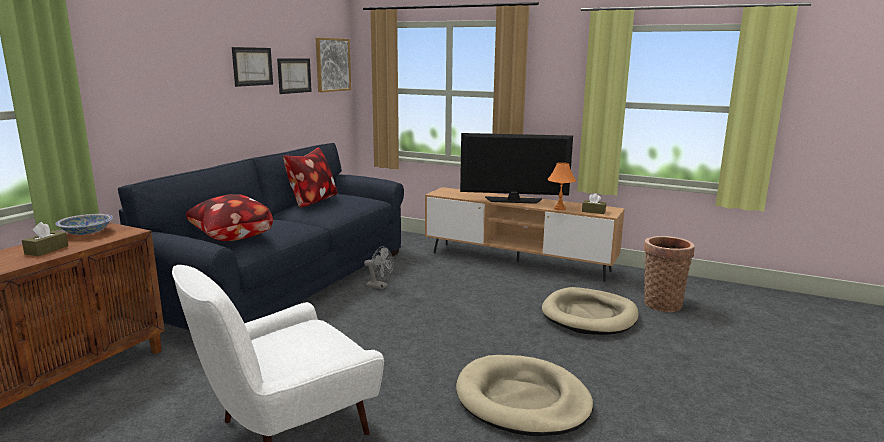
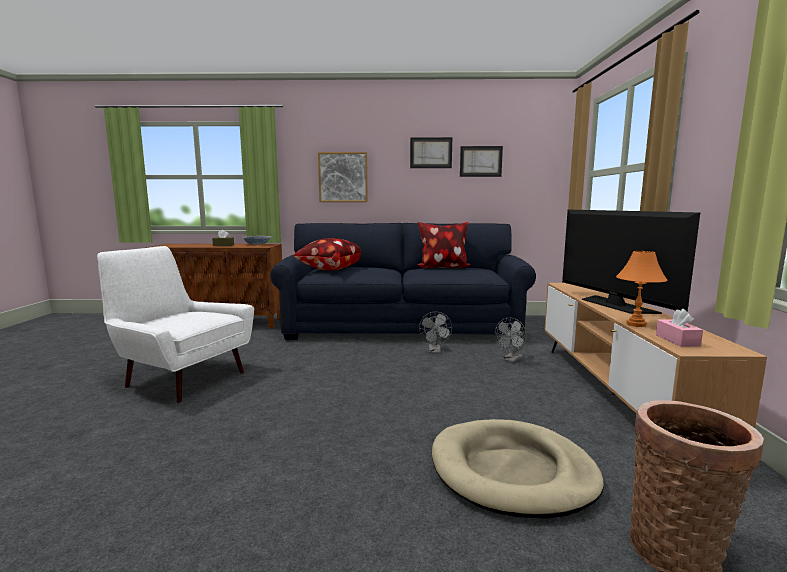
camera: 65 degrees right, 5 degrees down
picture [316,38,351,93] -> picture moved to [318,152,368,202]
beige dog bed [456,355,593,436] -> none
brown tissue box [582,193,606,214] -> pink tissue box [656,309,703,347]
none -> grey fan [495,317,527,363]

